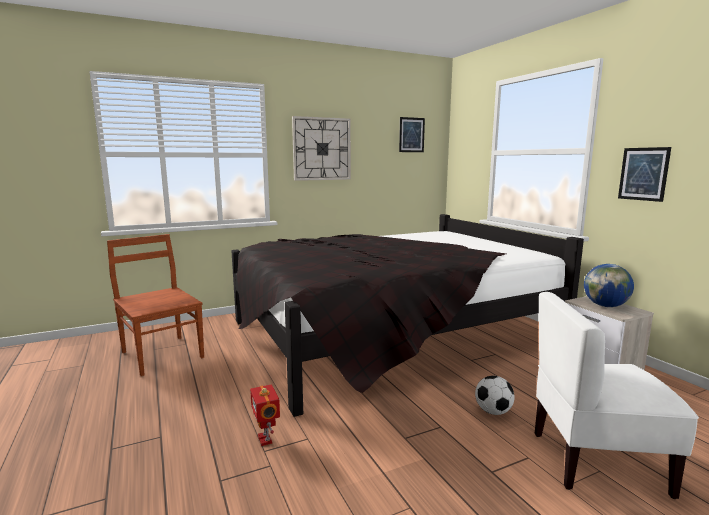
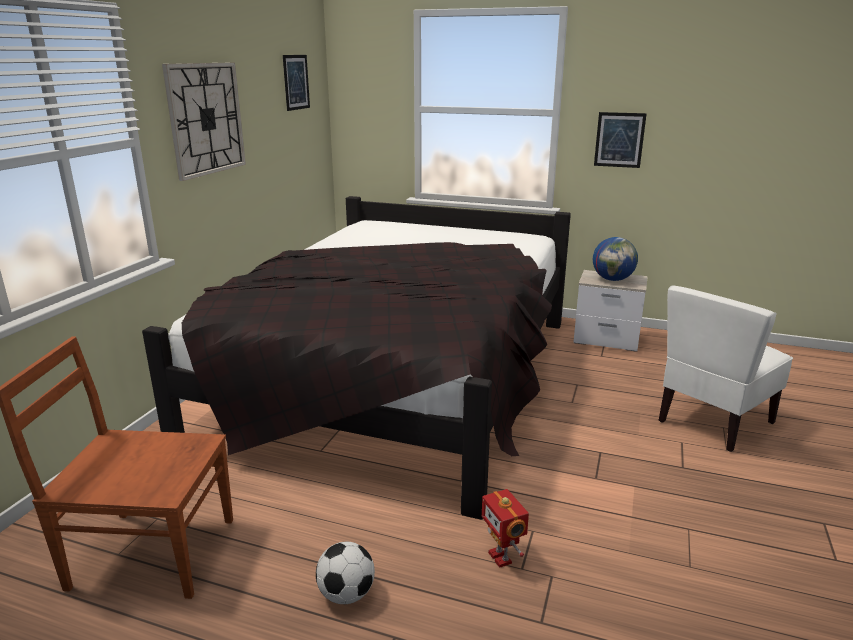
camera: 45 degrees left, 10 degrees up
toy robot [250,384,280,446] -> toy robot turned 45 degrees clockwise [482,489,529,568]
football [475,376,515,415] -> football moved to [316,542,375,604]

